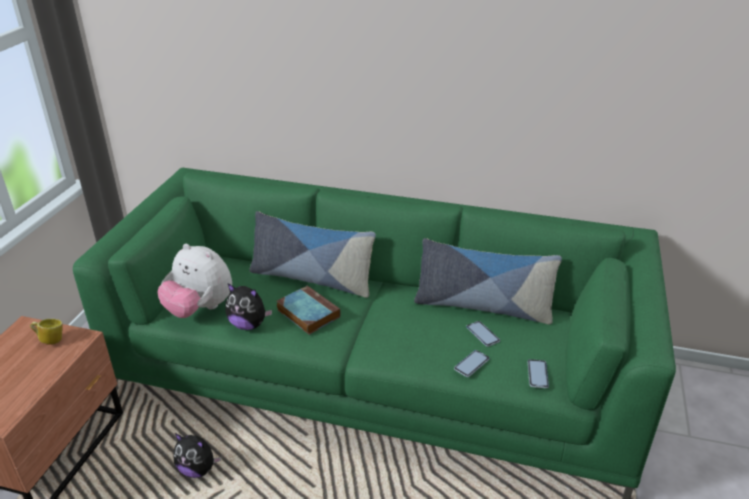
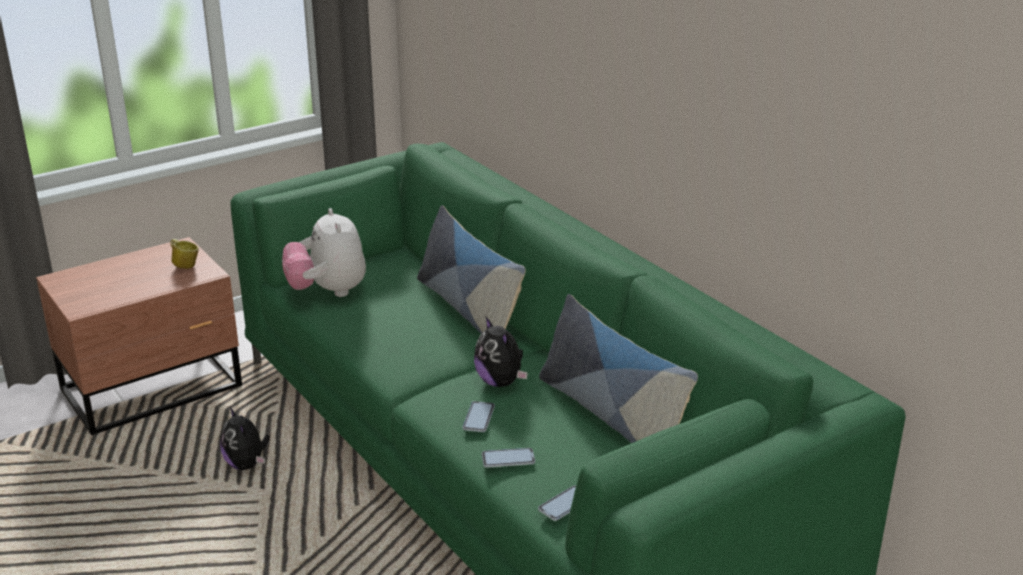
camera: 40 degrees right, 5 degrees down
plush toy [225,284,272,330] -> plush toy moved to [474,317,528,387]
book [277,286,340,335] -> none
phone [466,321,500,347] -> phone moved to [463,401,495,432]

